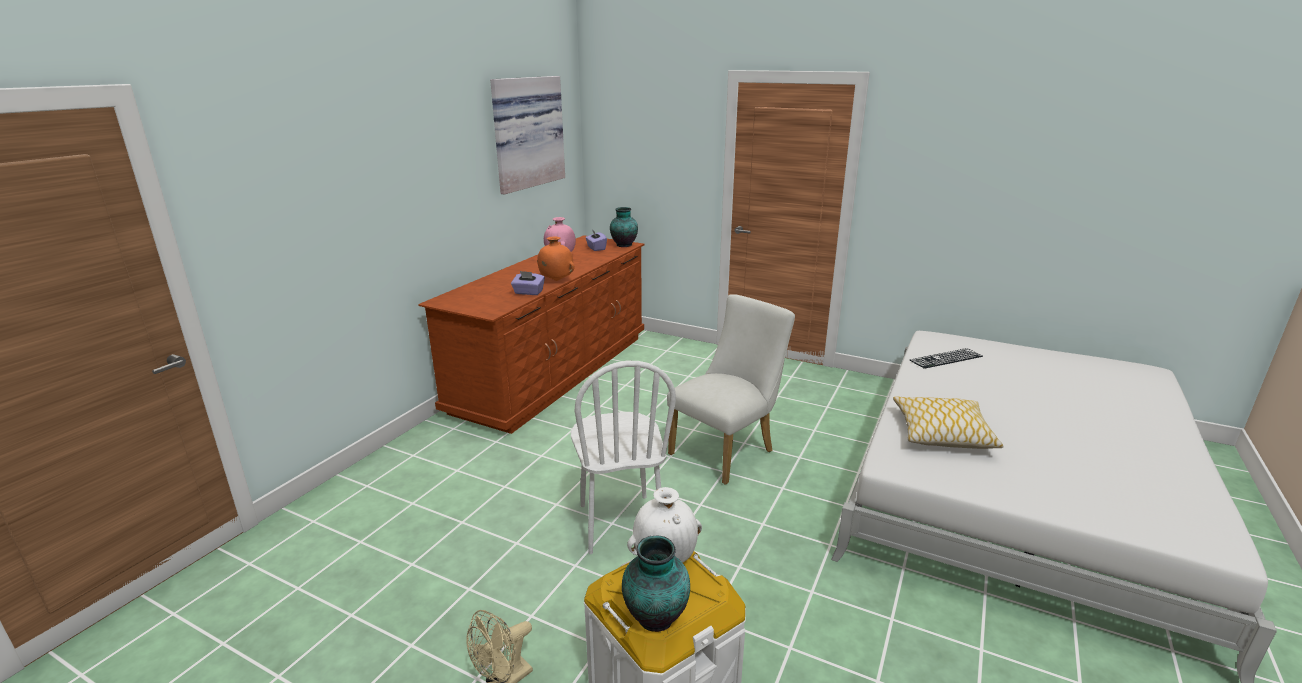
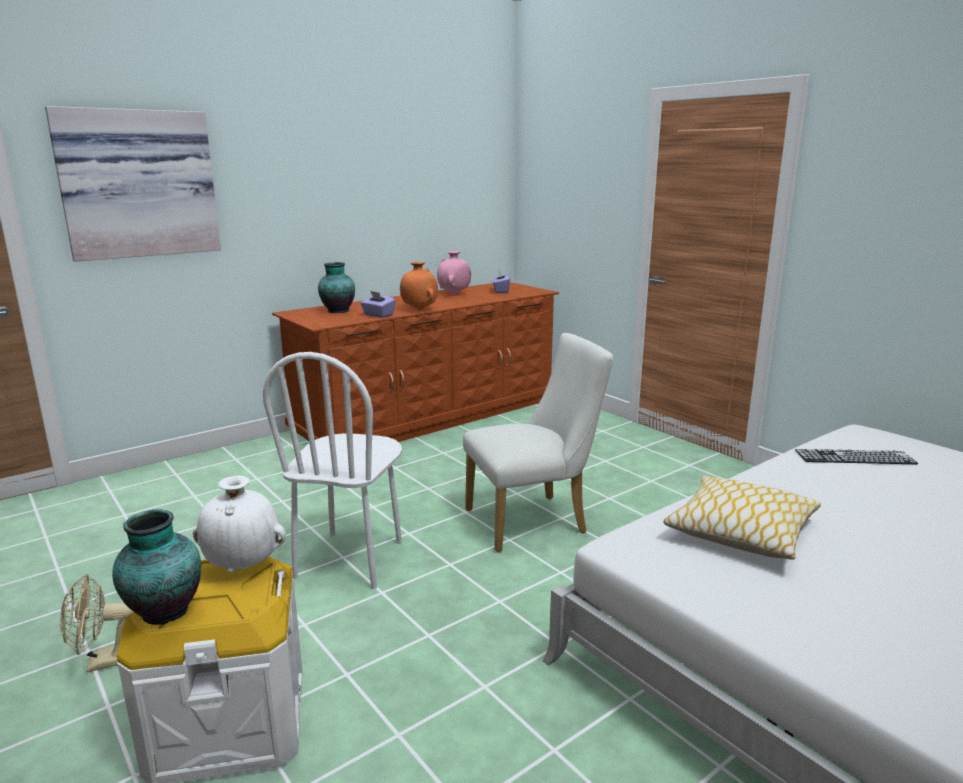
camera: 25 degrees right, 5 degrees down
picture [490,76,565,194] -> picture moved to [45,106,221,262]
vase [610,207,638,247] -> vase moved to [318,262,355,313]

